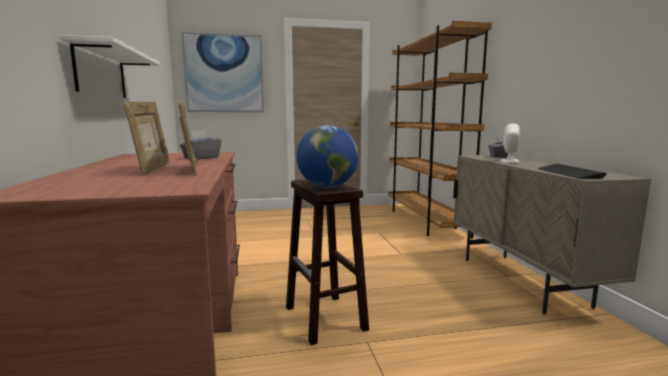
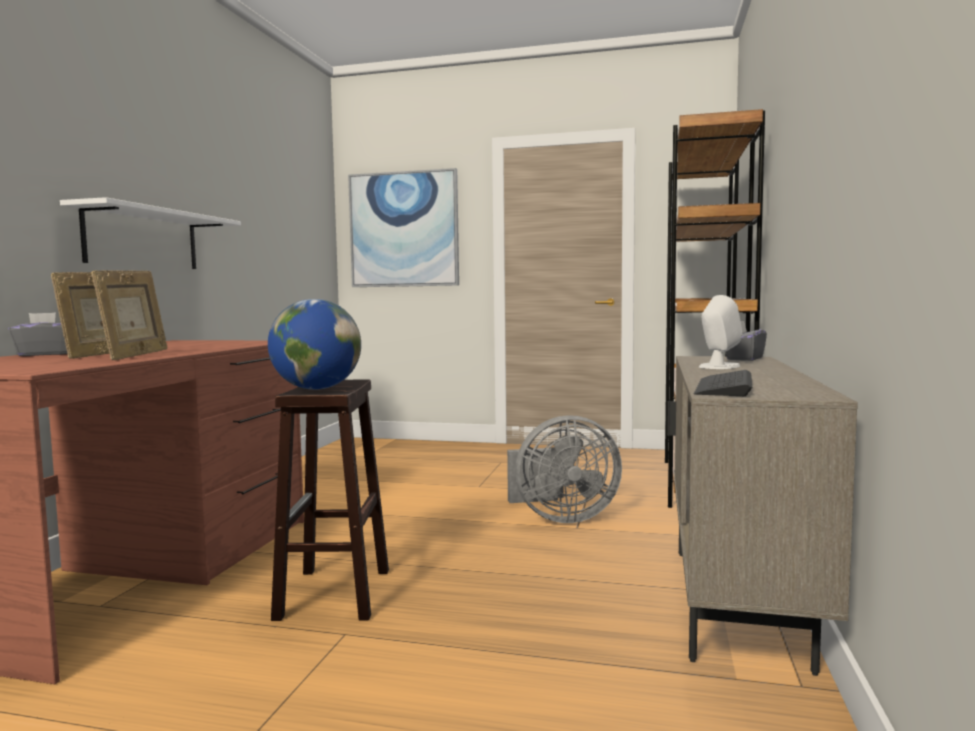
camera: 25 degrees right, 5 degrees down
grey tissue box [180,130,221,160] -> grey tissue box moved to [8,312,68,356]
none -> grey fan [507,415,622,523]

